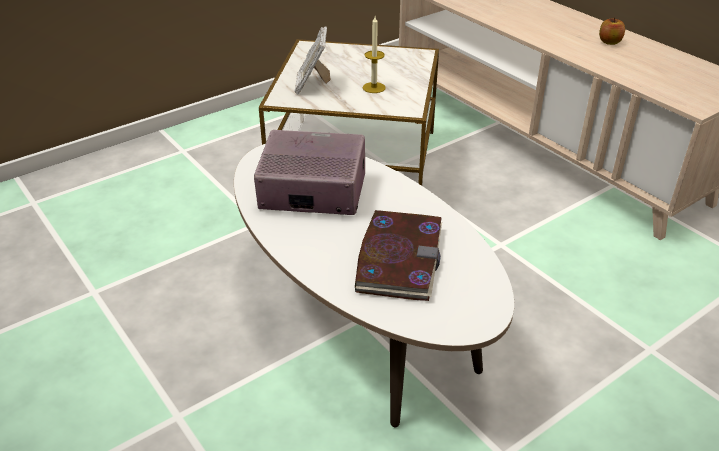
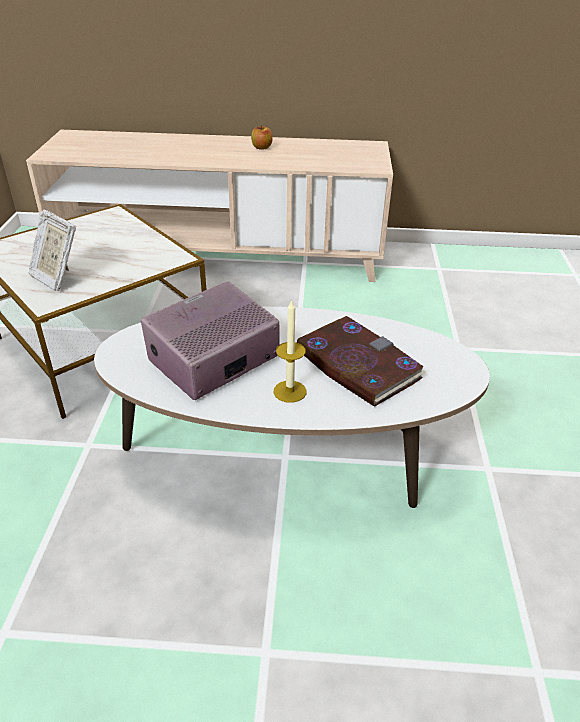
camera: 50 degrees left, 0 degrees up
candle [363,17,386,93] -> candle moved to [273,300,306,403]

